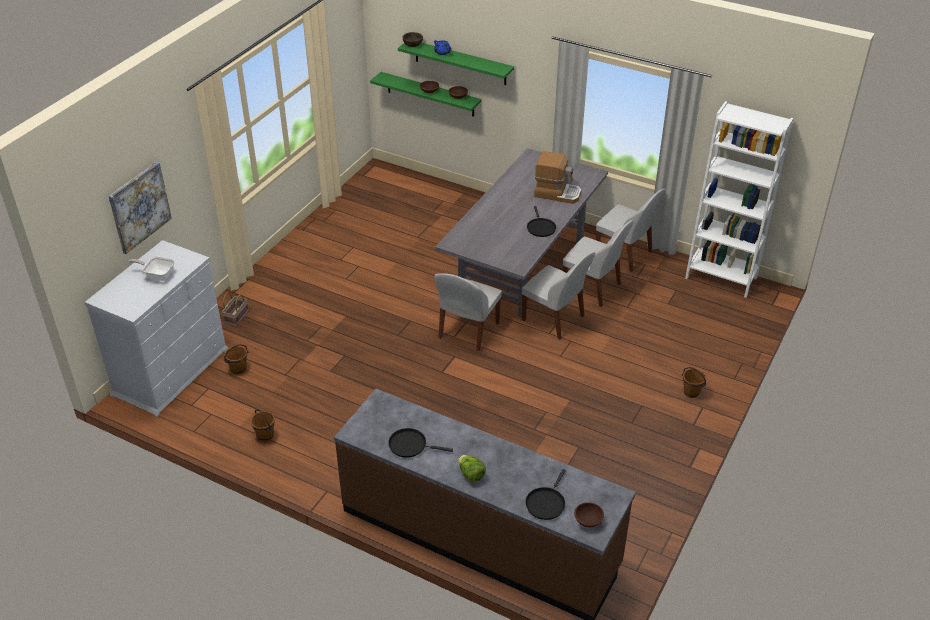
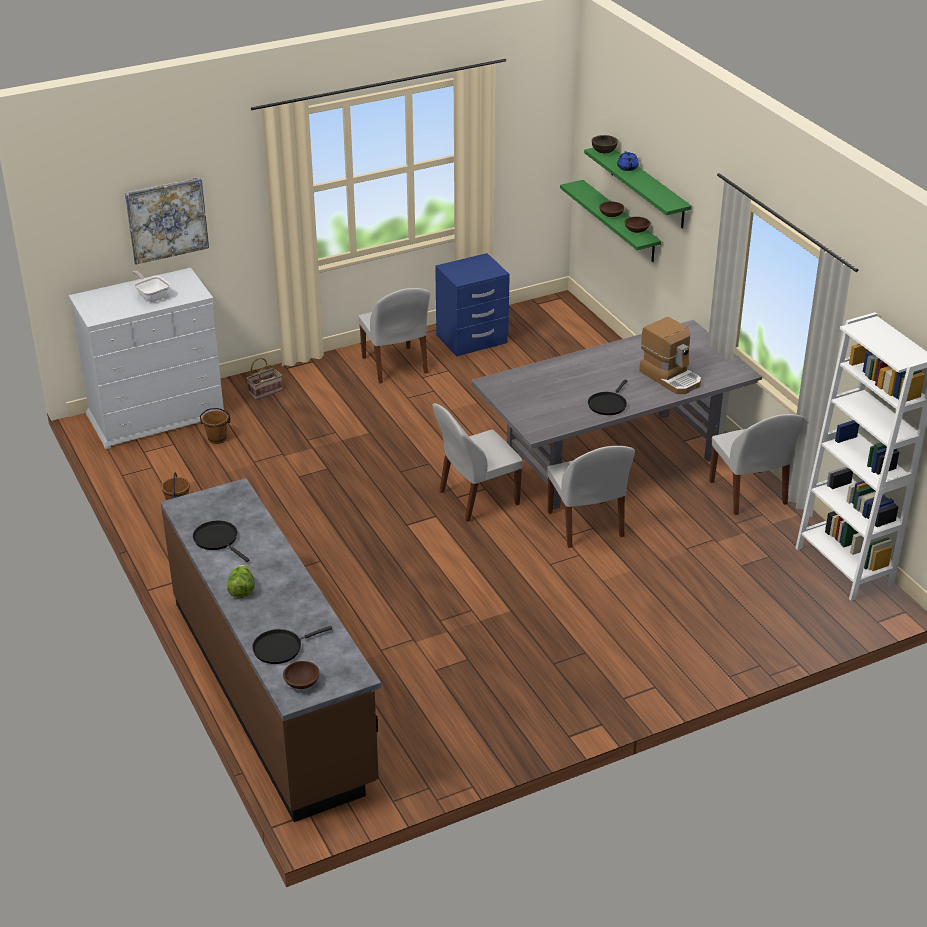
camera: 35 degrees right, 5 degrees down
white chair [563,220,634,307] -> white chair moved to [358,288,430,383]
brown bucket [682,367,707,398] -> none
none -> blue nightstand [435,253,510,357]

